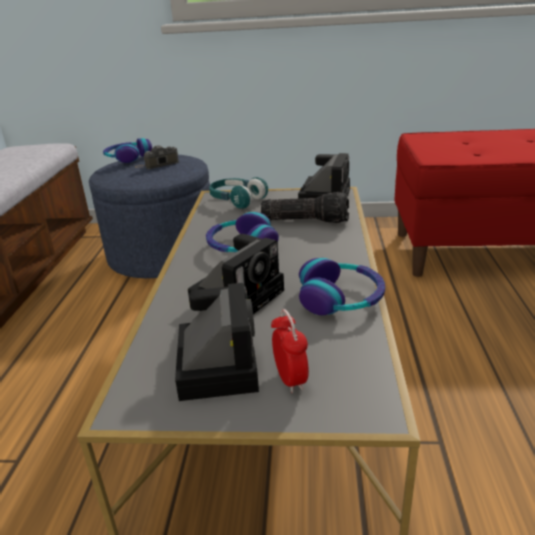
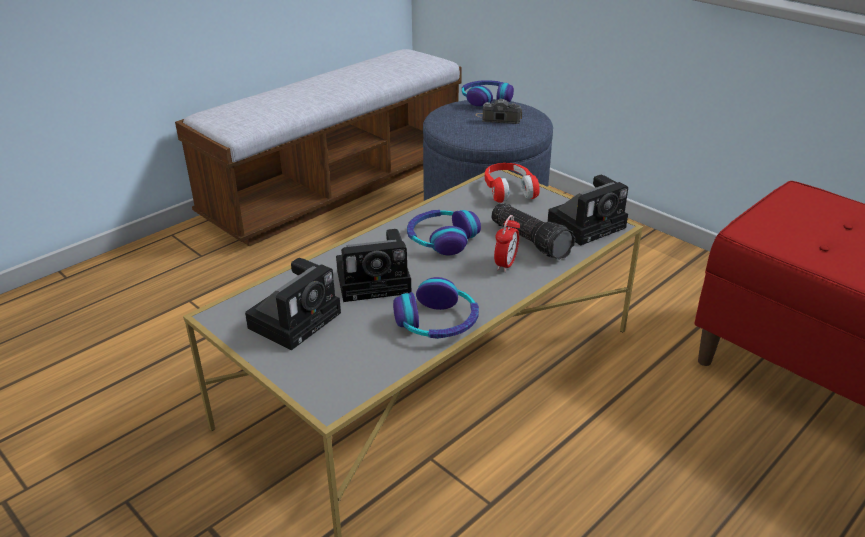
camera: 40 degrees right, 5 degrees up
turquoise headphones [209,177,268,209] -> red headphones [485,163,540,203]
alarm clock [271,309,309,393] -> alarm clock moved to [494,215,520,272]

